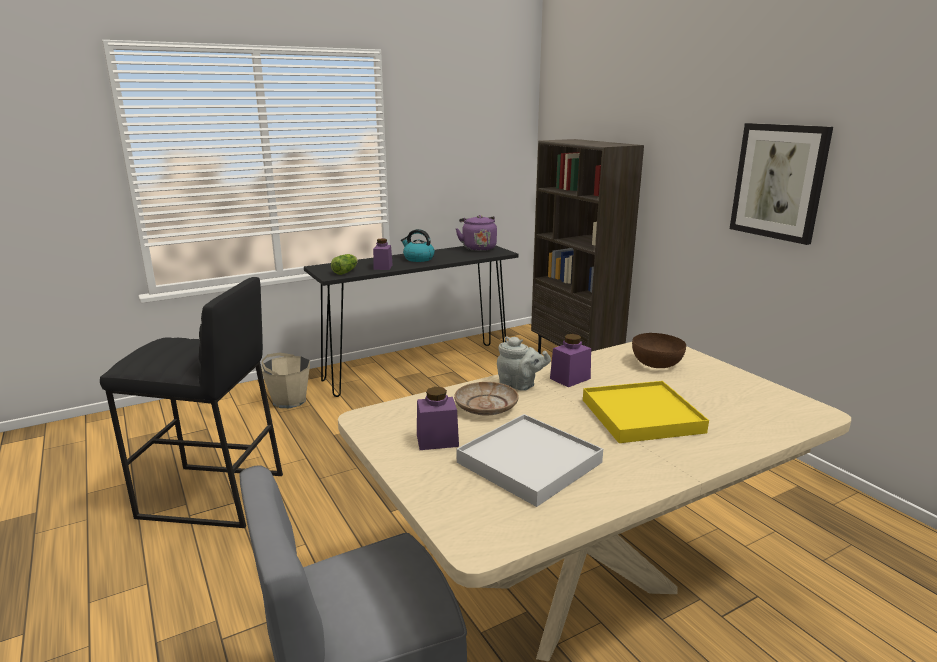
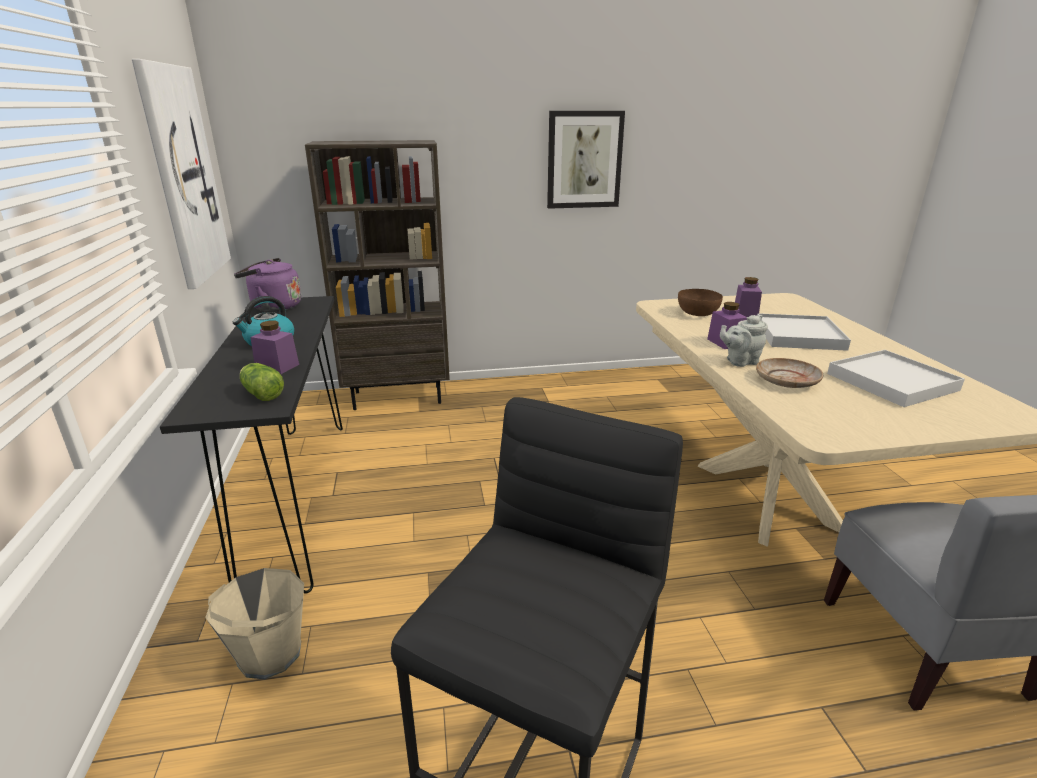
camera: 70 degrees left, 5 degrees up
purple jar [417,387,459,450] -> purple jar moved to [735,277,762,317]
grey teapot [497,336,551,391] -> grey teapot turned 150 degrees counterclockwise [720,315,768,367]
yellow tray [583,381,709,443] -> white tray [757,313,851,351]
none -> picture [131,59,231,289]

